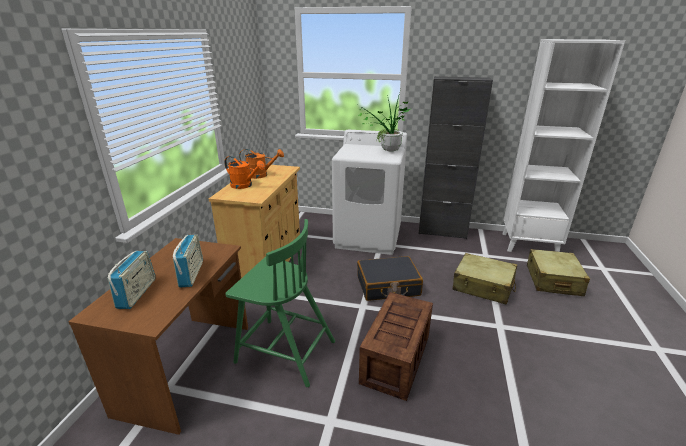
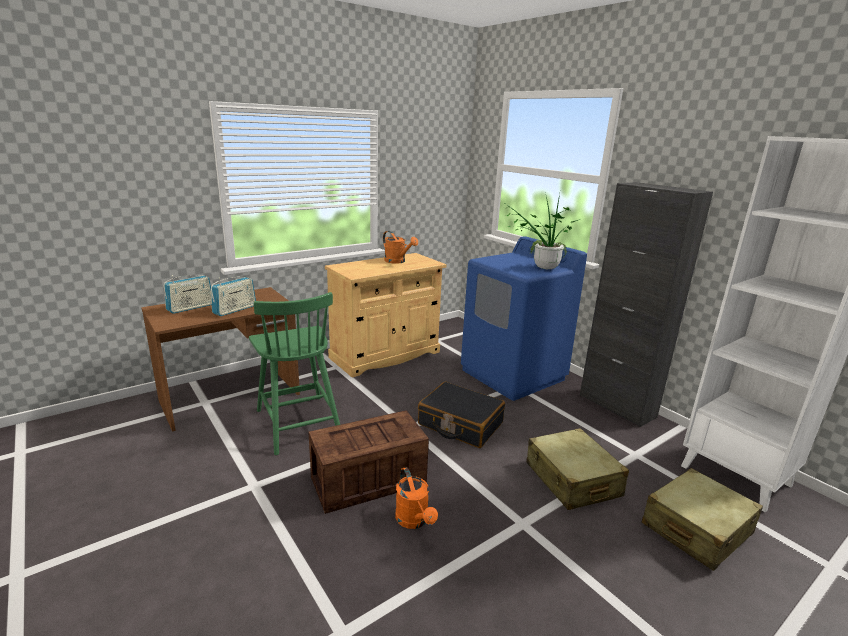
camera: 40 degrees right, 5 degrees down
orange watering can [224,156,265,189] -> orange watering can moved to [395,467,438,529]
white washing machine [332,129,407,255] -> blue washing machine [461,236,587,401]

